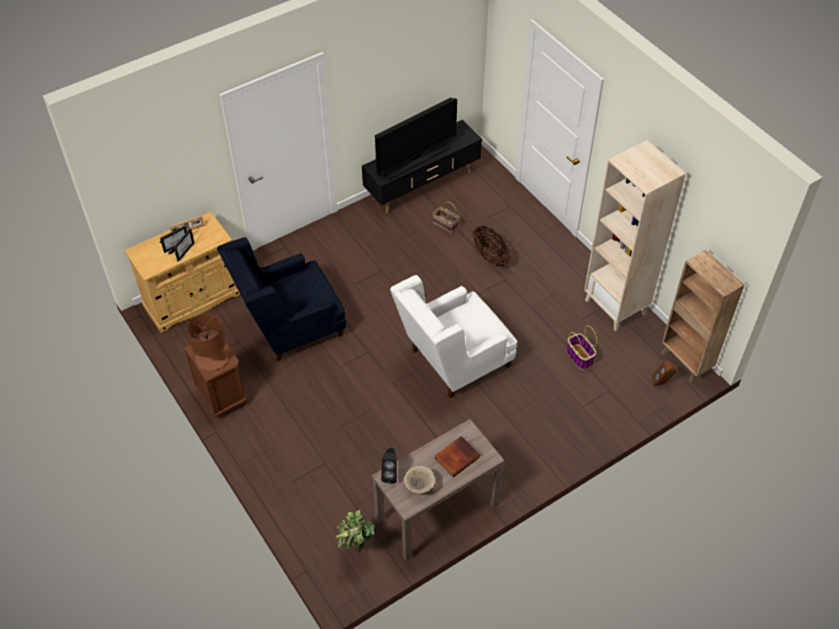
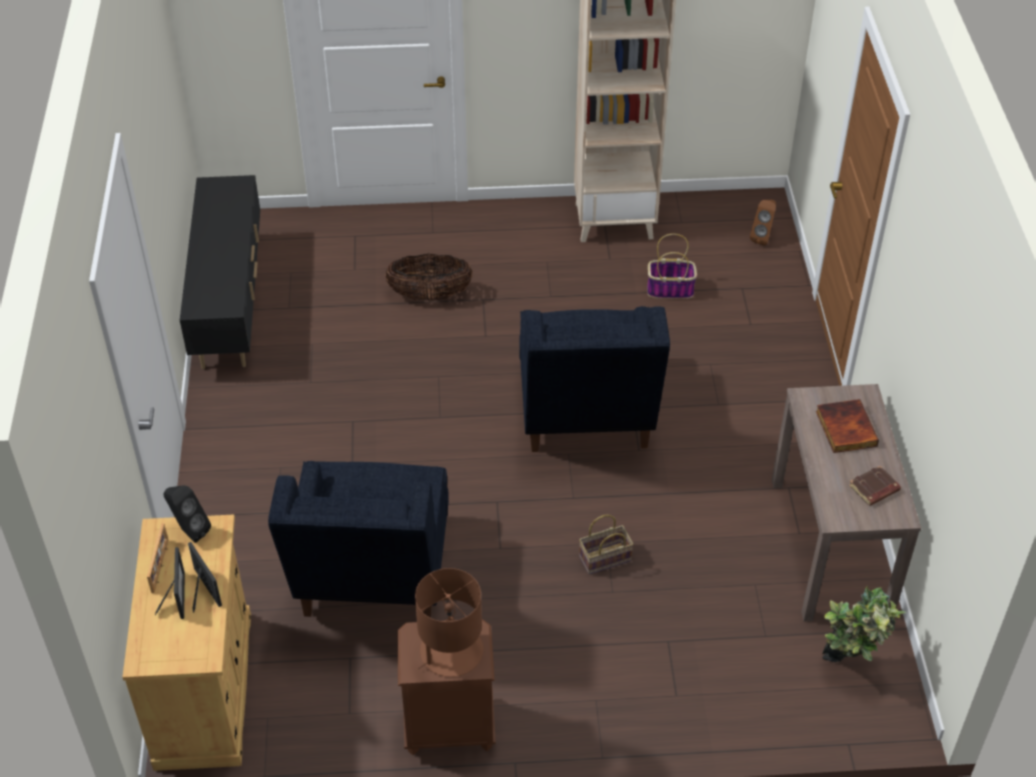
camera: 60 degrees left, 5 degrees down
television [375,98,457,180] -> none
black speaker [381,448,397,484] -> black speaker moved to [164,485,211,543]
white armchair [390,275,517,398] -> blue armchair [519,306,670,452]
beige bowl [404,466,435,494] -> brown book [849,466,901,506]
basket [433,202,460,234] -> basket moved to [579,515,634,575]
brown bookcase [661,250,745,383] -> none

